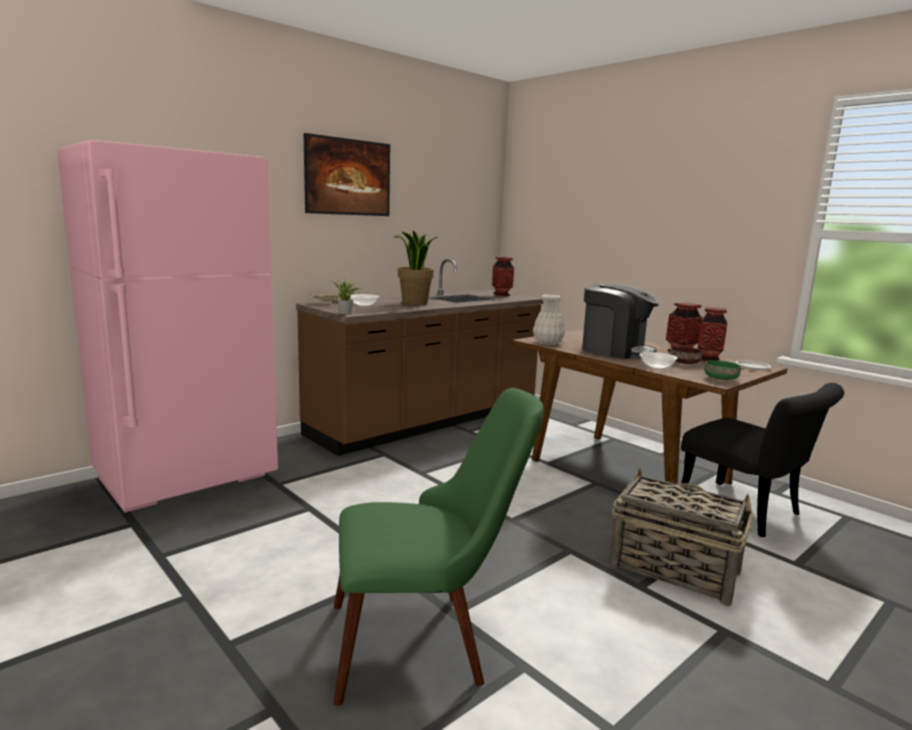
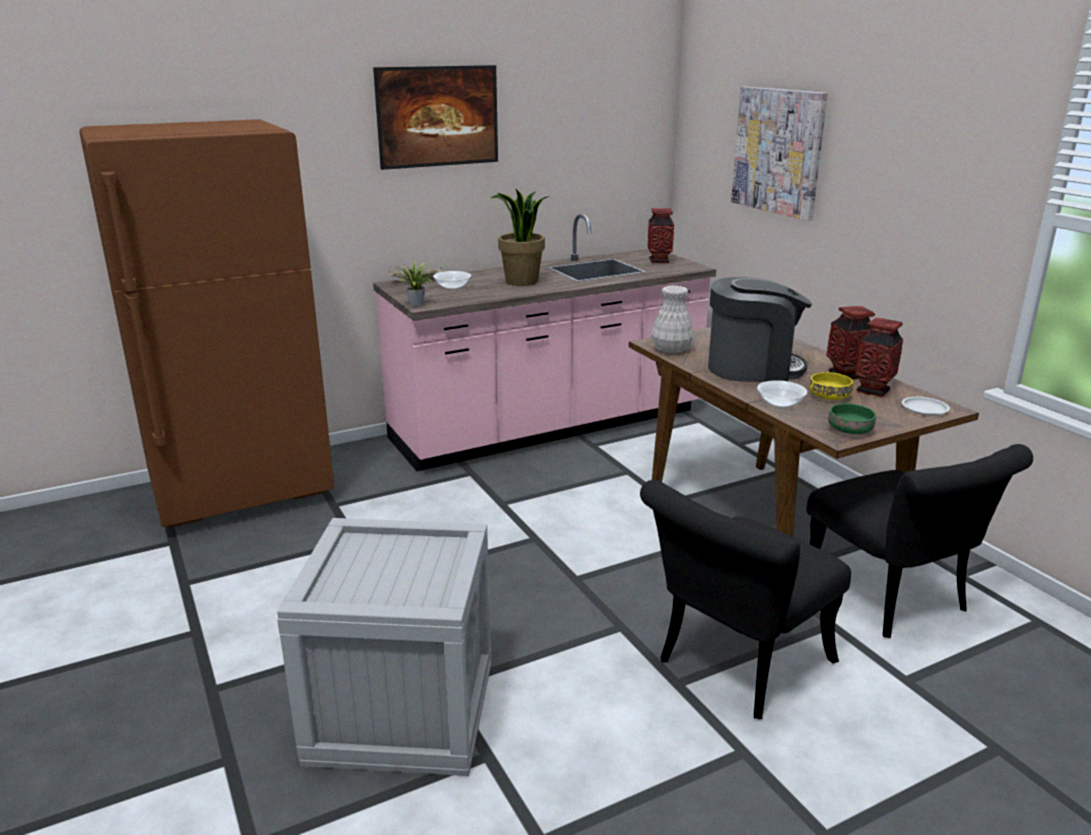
camera: 15 degrees right, 10 degrees up
pink fridge [57,140,278,512] -> brown fridge [79,119,335,528]
brown counter [296,259,544,456] -> pink counter [373,214,716,471]
green chair [334,388,544,706] -> crate [277,518,491,776]
coffee machine [582,284,660,359] -> coffee machine turned 45 degrees counterclockwise [708,277,812,382]
basket [609,467,754,606] -> black chair [640,480,851,719]
brown bowl [670,347,702,364] -> yellow bowl [810,372,853,400]
none -> picture [731,87,828,221]

